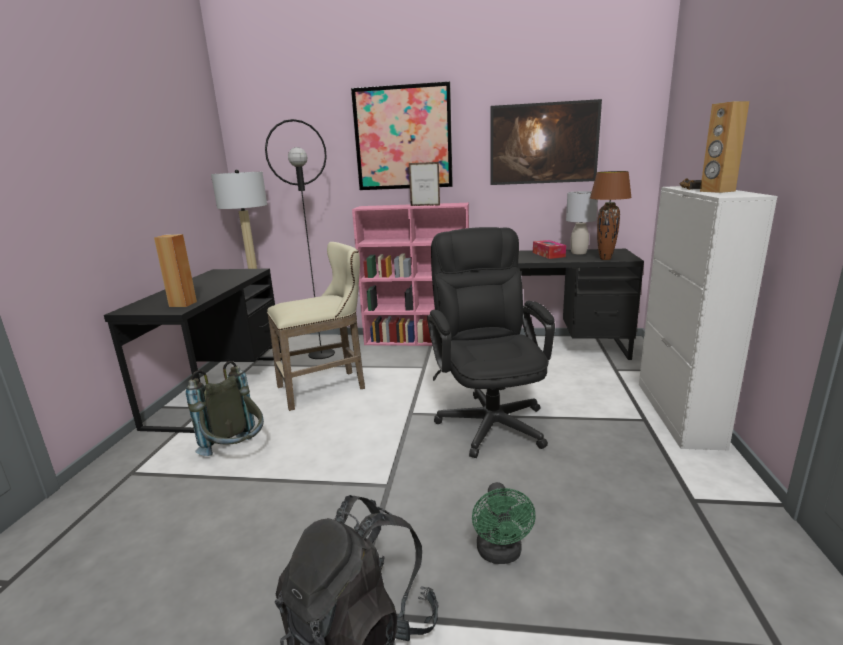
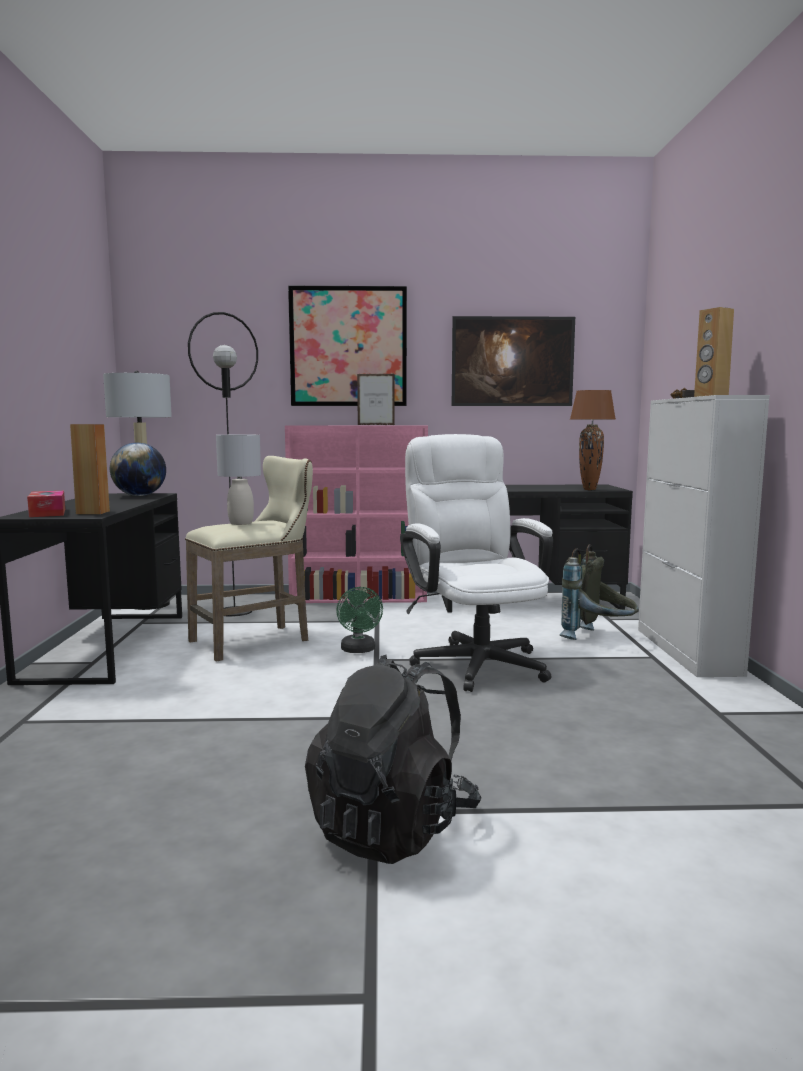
camera: 10 degrees left, 10 degrees down
grey backpack [186,361,264,456] -> grey backpack moved to [560,544,639,640]
black office chair [427,227,555,458] -> white office chair [400,434,553,692]
green fan [472,482,536,564] -> green fan moved to [336,587,383,653]
tissue box [533,240,566,259] -> tissue box moved to [27,491,65,517]
grey table lamp [566,191,598,254] -> grey table lamp moved to [216,435,261,525]
none -> globe [110,442,166,496]

